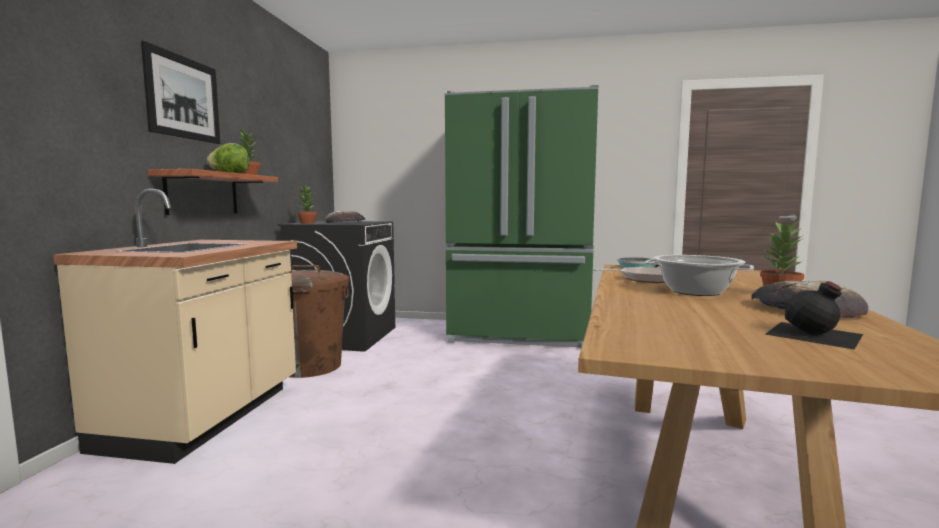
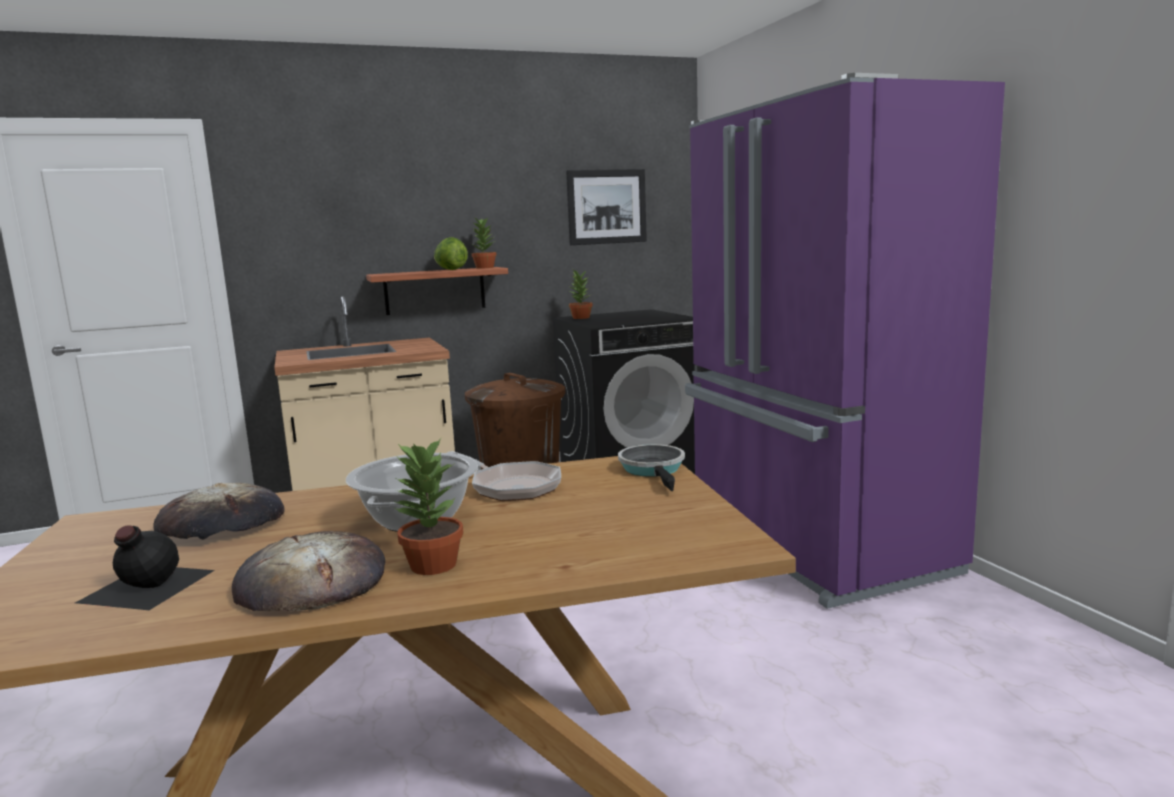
camera: 60 degrees right, 5 degrees up
picture [141,41,220,144] -> picture moved to [566,169,647,245]
bread [325,210,365,223] -> bread moved to [153,483,285,540]
green fridge [445,85,599,348] -> purple fridge [685,73,1005,609]

